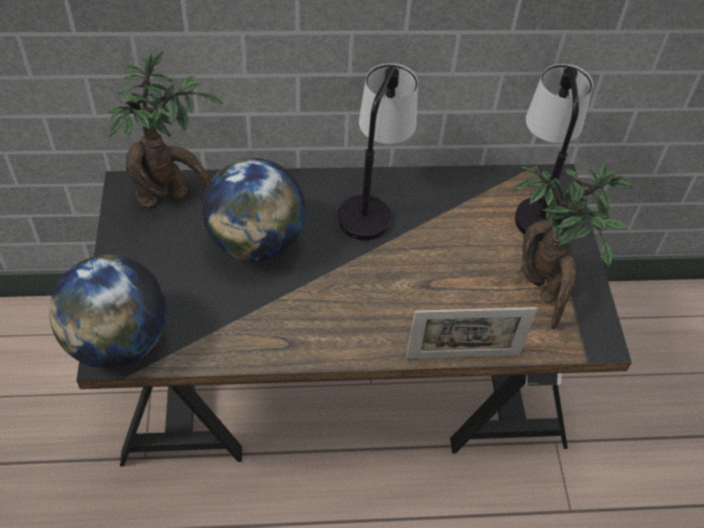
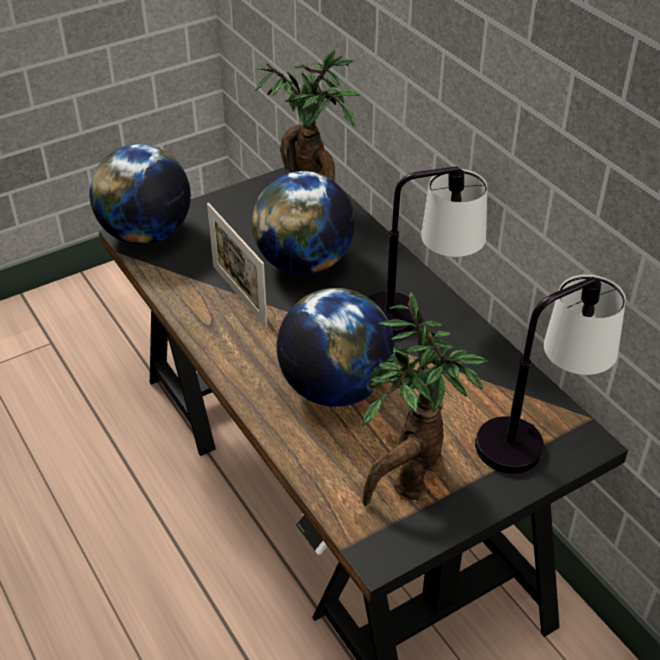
camera: 65 degrees right, 10 degrees down
picture frame [406,307,537,359] -> picture frame moved to [207,203,268,328]
none -> globe [277,288,395,407]

